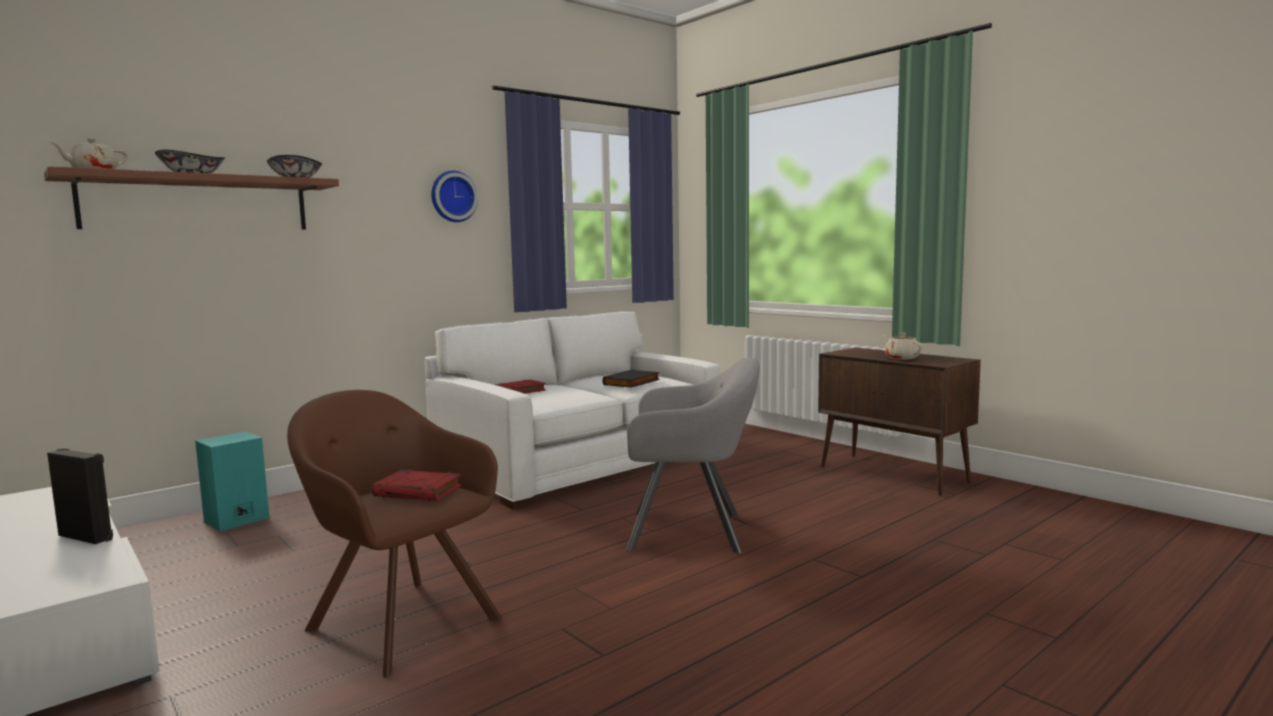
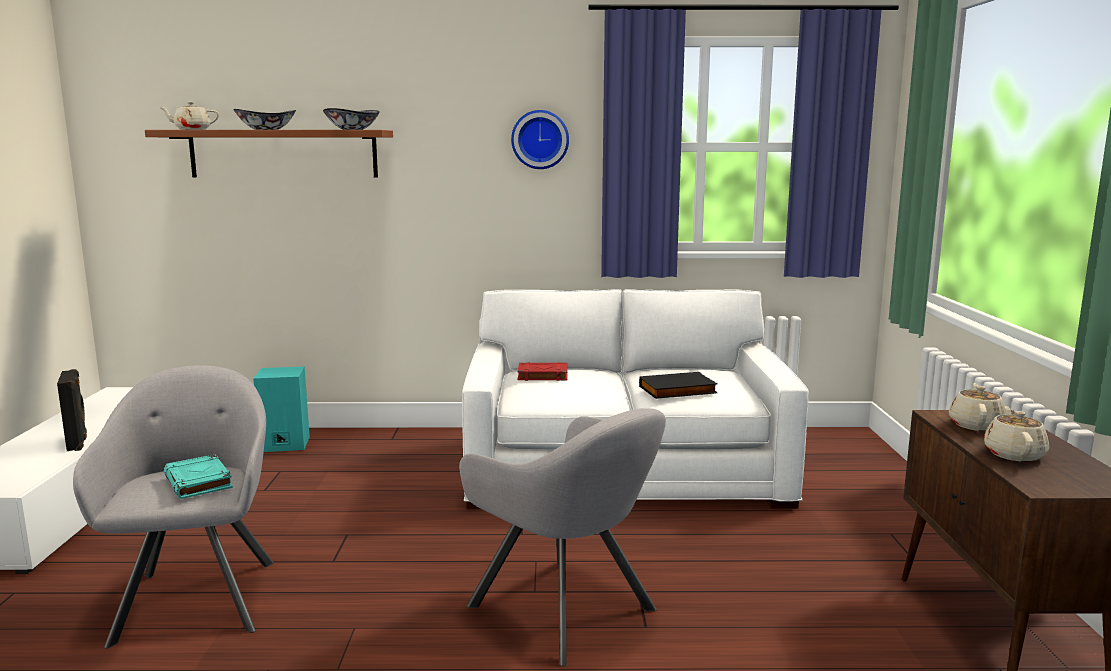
camera: 40 degrees right, 5 degrees up
brown armchair [287,390,502,678] -> grey armchair [73,365,274,649]
red book [372,470,461,501] -> turquoise book [164,454,233,499]
none -> beige teapot [949,383,1005,431]

